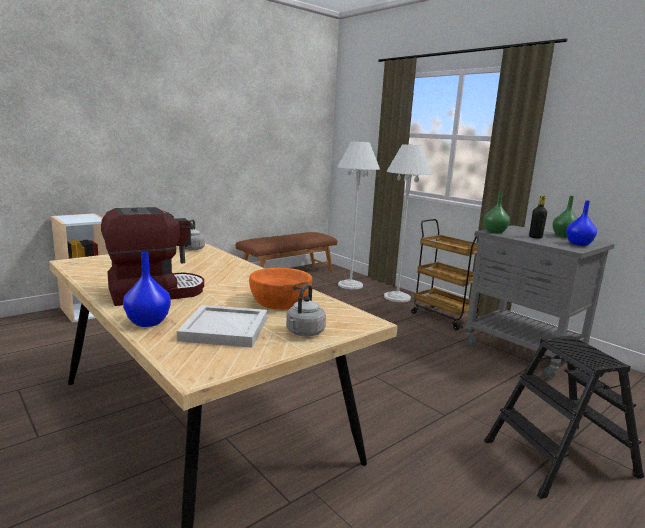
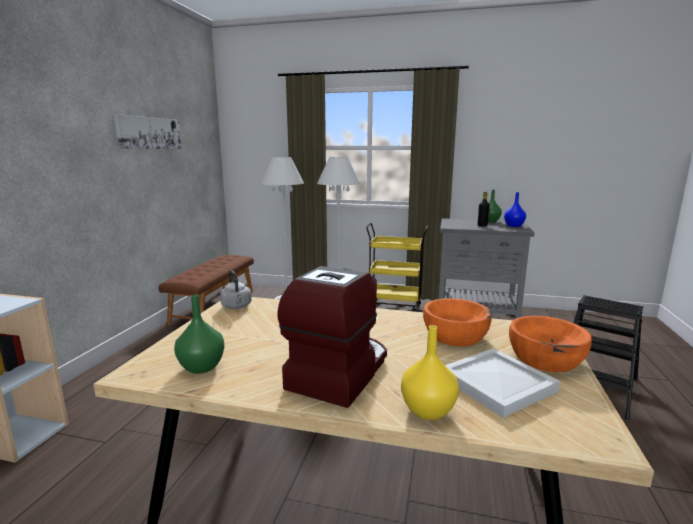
camera: 35 degrees left, 0 degrees up
blue vase [123,252,171,327] -> yellow vase [401,325,459,420]
grey kettle [286,284,326,336] -> orange bowl [509,316,592,372]
brown cart [411,219,480,330] -> yellow cart [367,223,428,312]
green vase [483,192,510,233] -> green vase moved to [174,294,224,374]
none -> picture [114,114,182,149]

